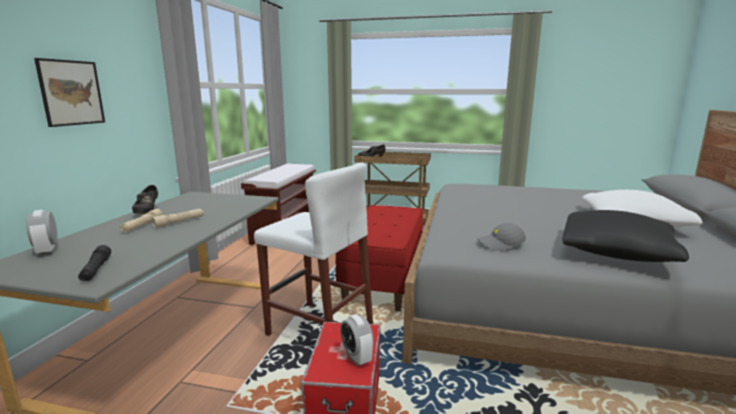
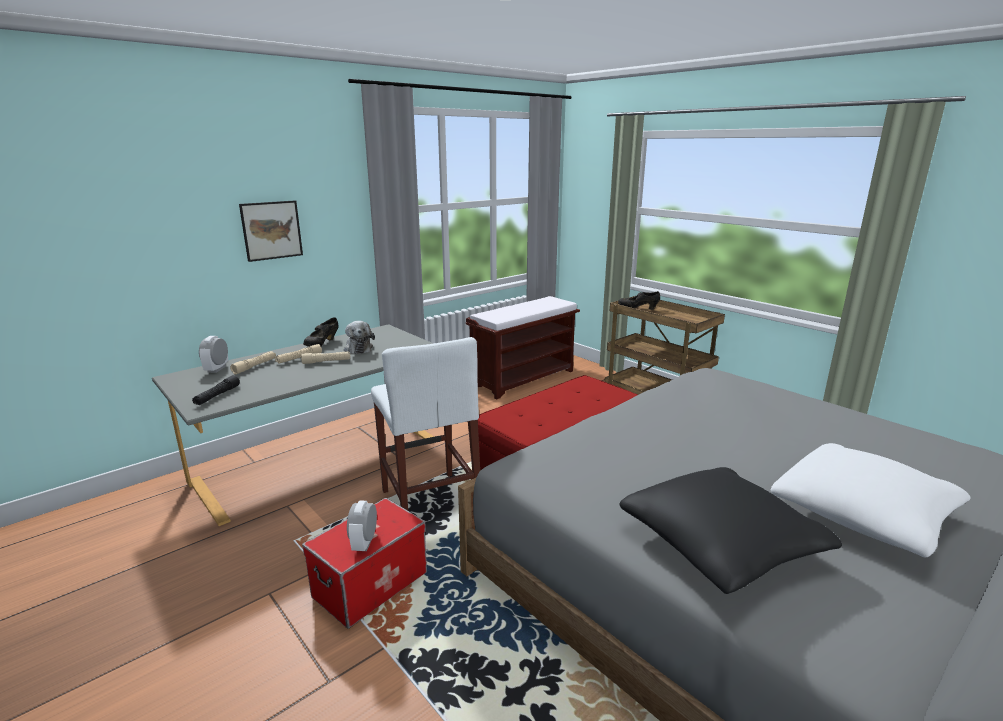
camera: 35 degrees right, 5 degrees up
grey cap [478,223,526,251] -> none
none -> beige flashlight [230,351,276,375]
none -> plush toy [344,321,375,354]

